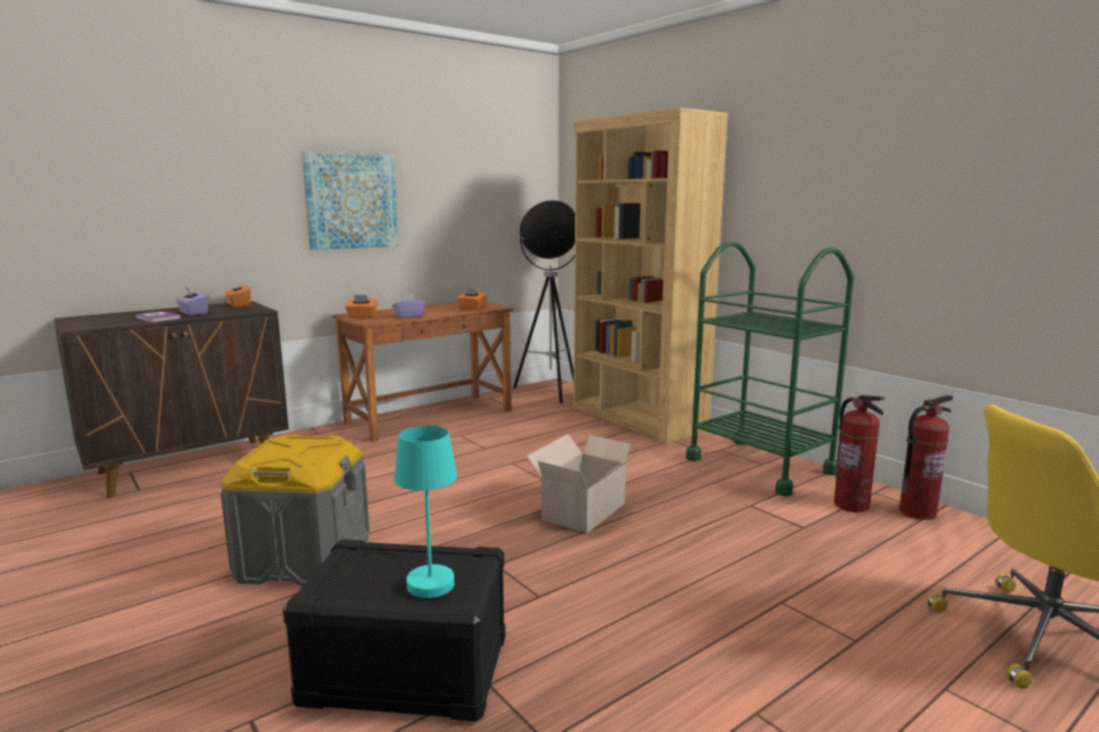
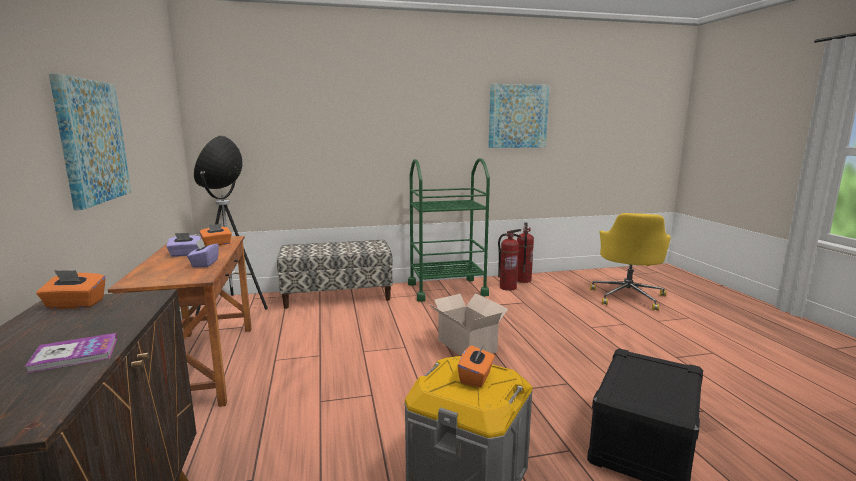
camera: 65 degrees left, 0 degrees up
purple tissue box [176,287,208,316] -> purple tissue box moved to [166,233,201,257]
turquoise table lamp [344,425,457,599] -> none
orange tissue box [345,295,378,318] -> orange tissue box moved to [458,345,495,387]
brown bookcase [573,108,728,444] -> bench [277,240,393,309]
none -> picture [488,84,549,148]

